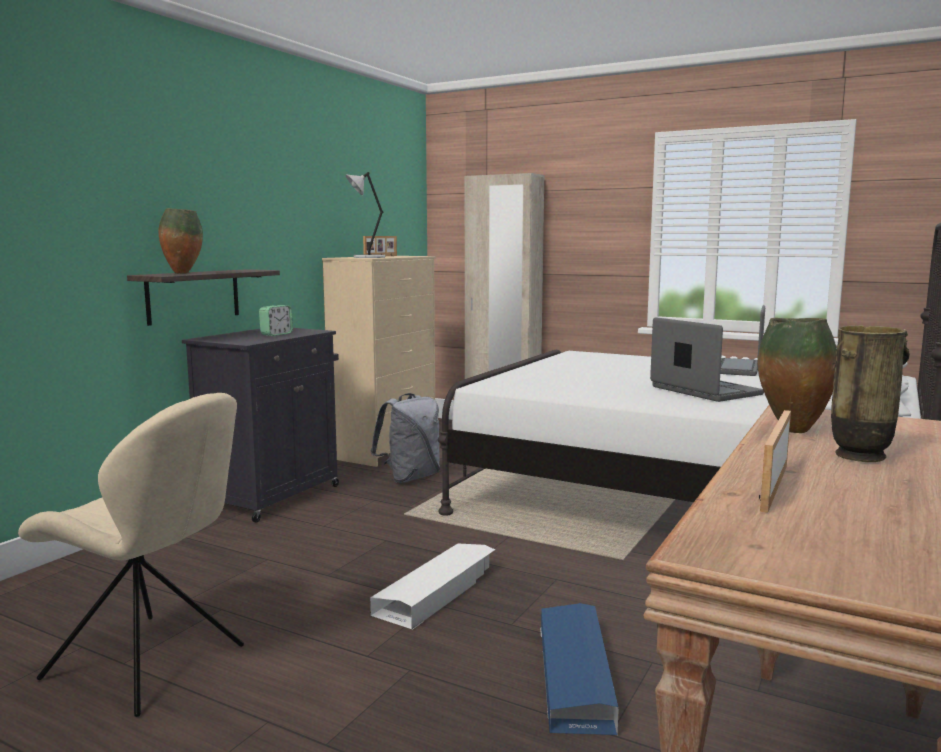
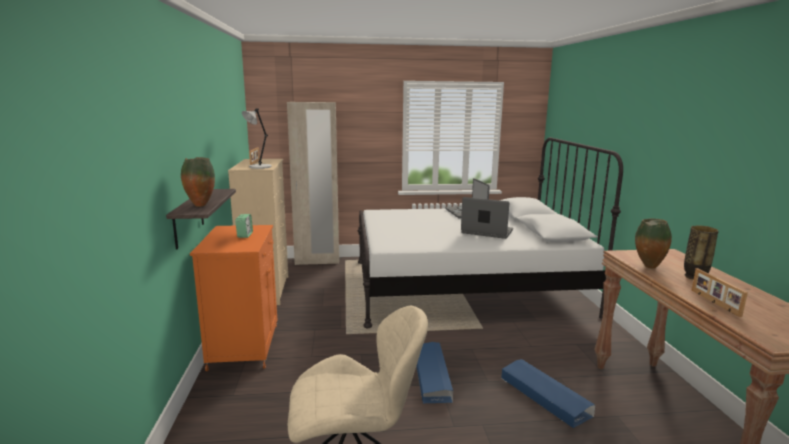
camera: 35 degrees left, 5 degrees up
black cabinet [182,328,339,523] -> orange cabinet [190,225,278,371]
grey backpack [370,393,440,483] -> none
white storage box [370,544,495,630] -> blue storage box [416,342,453,403]

